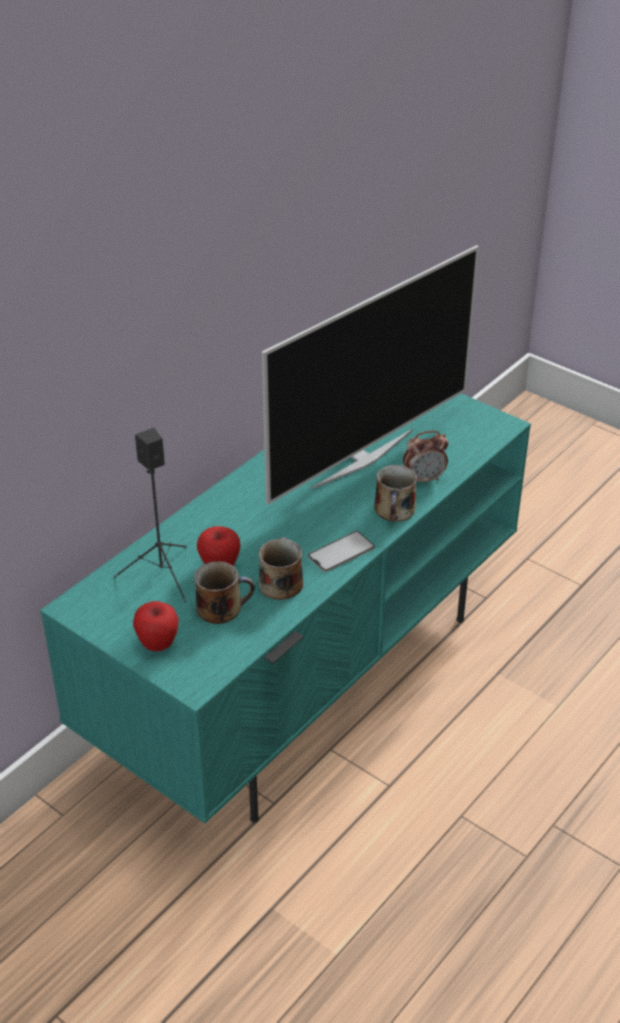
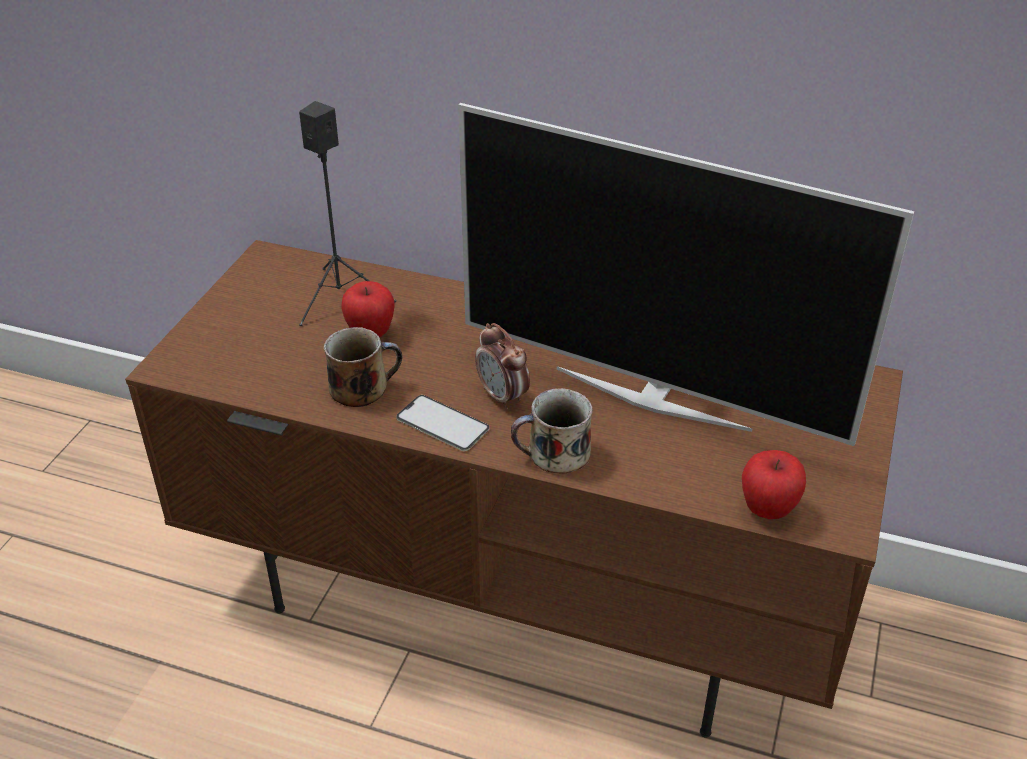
camera: 70 degrees right, 0 degrees up
turquoise tv stand [40,393,531,823] -> brown tv stand [125,240,903,738]
apple [133,601,178,651] -> apple moved to [742,450,806,519]
mug [194,561,255,624] -> none
alarm clock [403,431,448,482] -> alarm clock moved to [475,323,530,410]

